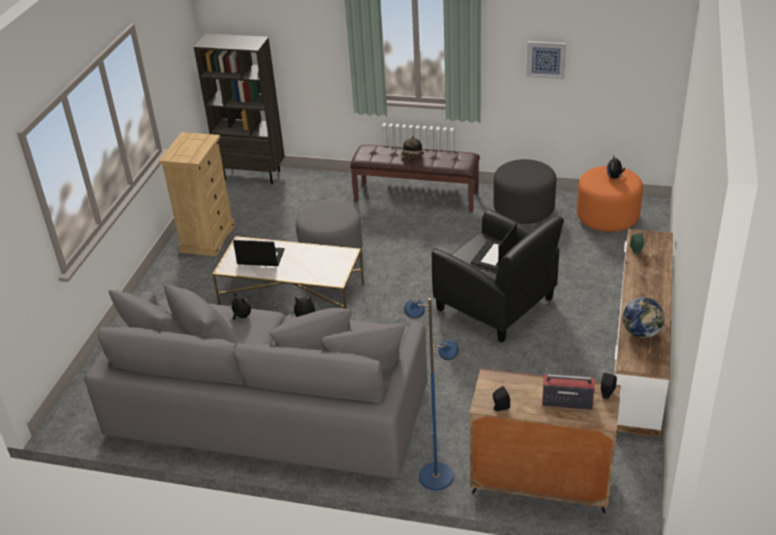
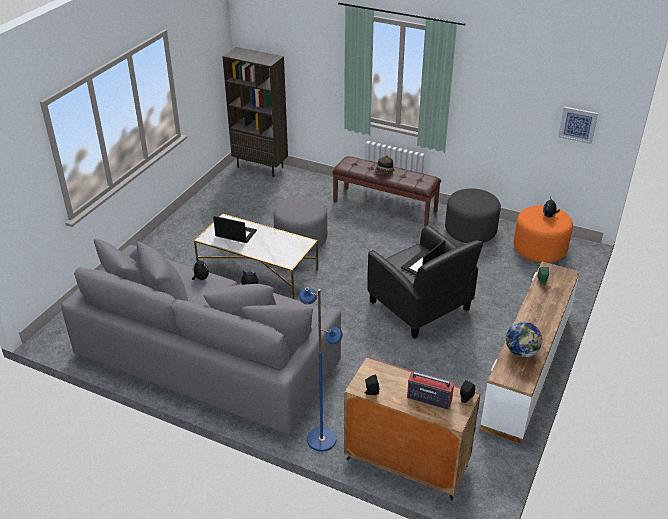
camera: 10 degrees right, 0 degrees up
beige dresser [159,132,235,256] -> none
picture [526,41,566,79] -> picture moved to [558,106,598,144]

